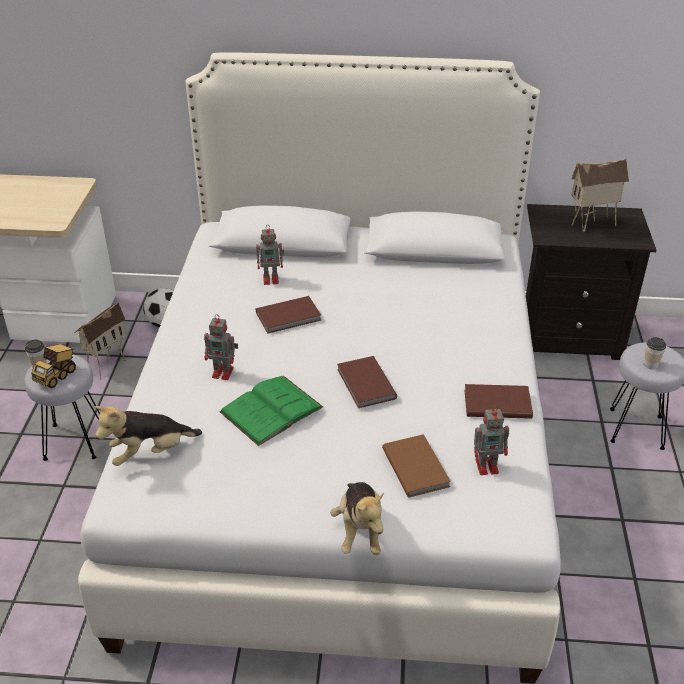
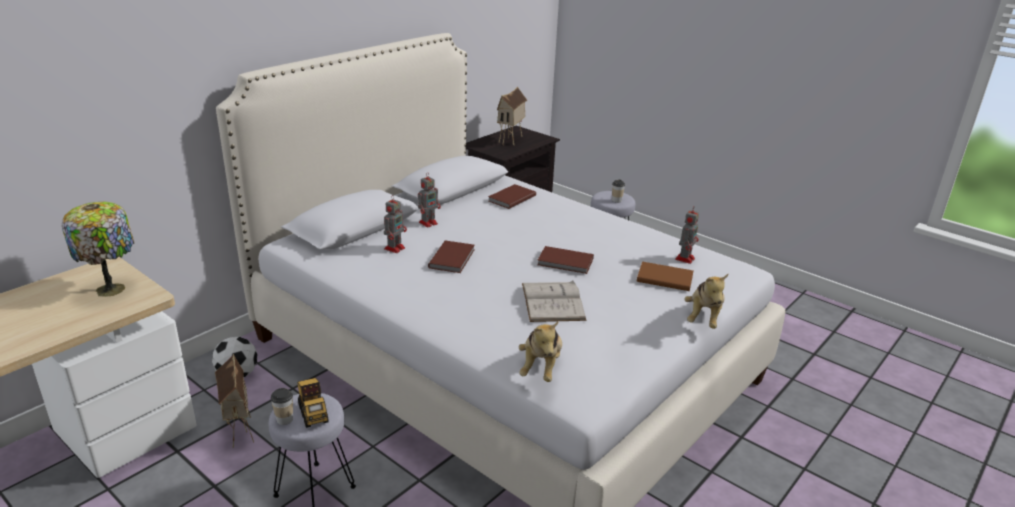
camera: 55 degrees left, 10 degrees down
toy robot [204,314,238,380] -> toy robot moved to [418,172,441,227]
green book [219,376,323,446] -> white book [522,281,586,322]
plush toy [330,482,384,555] -> plush toy turned 75 degrees clockwise [684,273,729,329]
brown book [464,384,533,419] -> brown book moved to [488,184,536,209]
none -> table lamp [62,202,134,297]

